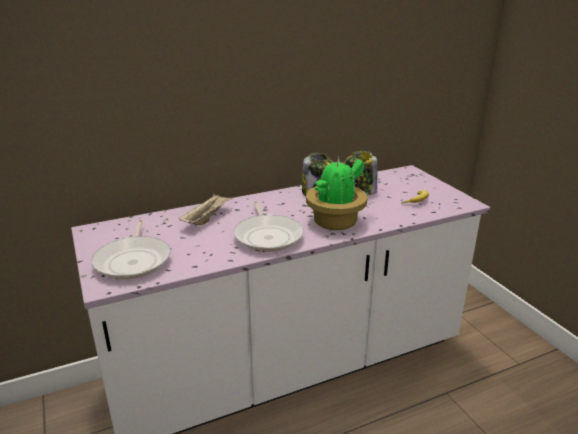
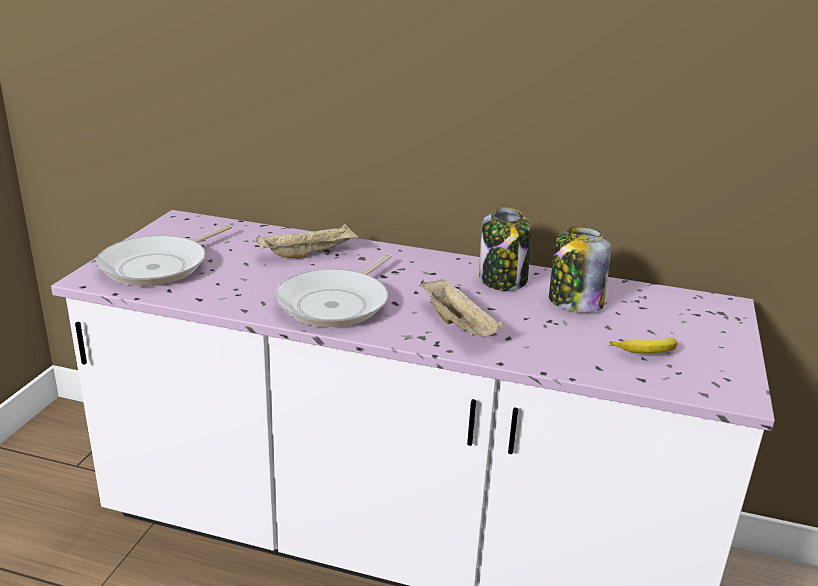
camera: 40 degrees right, 0 degrees up
potted plant [306,150,373,230] -> beige tray [420,278,502,336]

